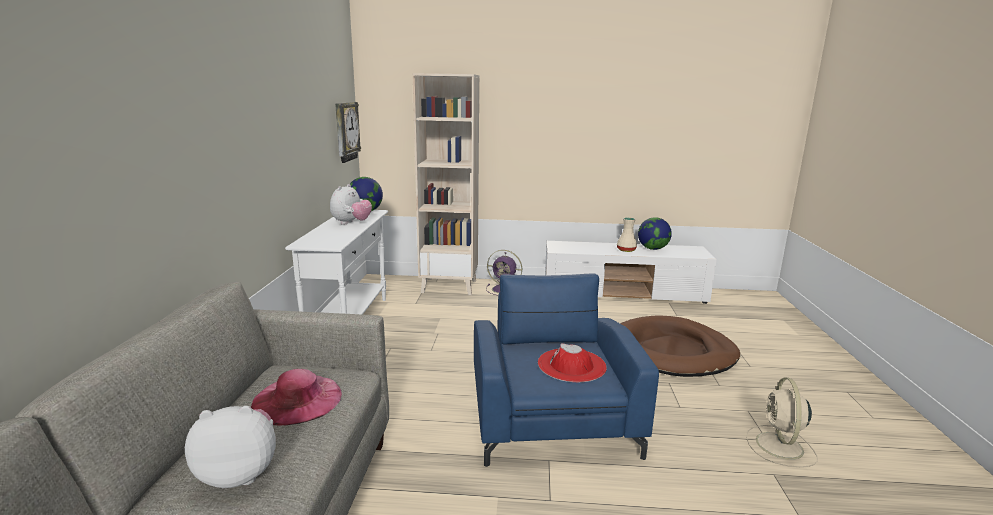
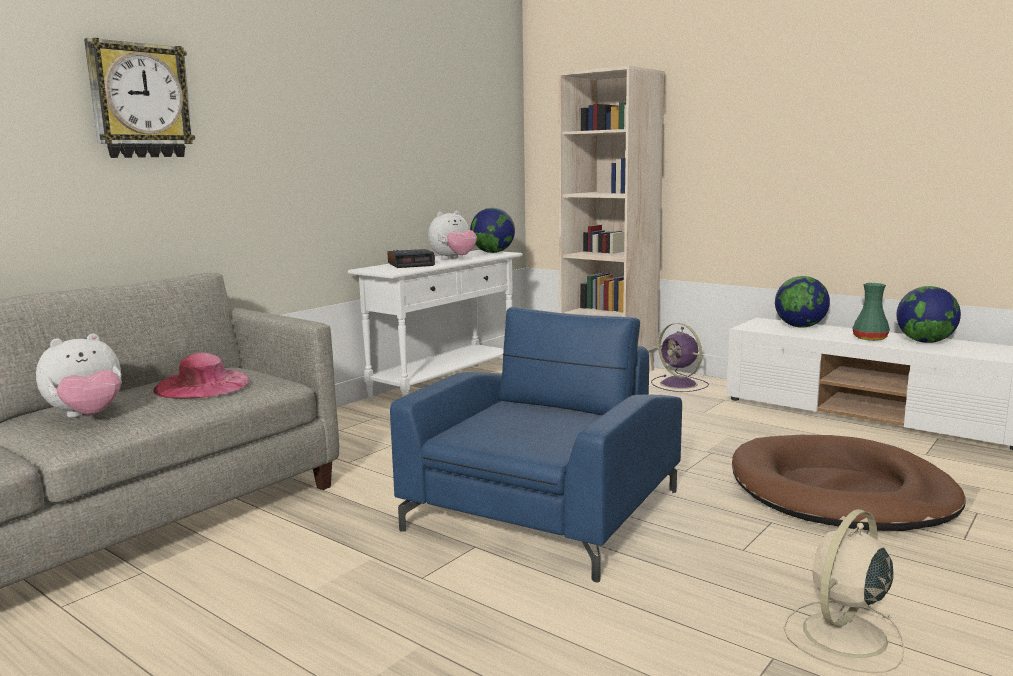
camera: 35 degrees right, 5 degrees down
plush toy [185,406,276,488] -> plush toy turned 120 degrees clockwise [36,333,122,418]
wall clock [335,102,361,163] -> wall clock moved to [84,38,195,158]
red hat [538,343,607,382] -> none
beige vase [617,217,637,252] -> green vase [852,283,890,341]
none -> alarm clock [387,249,435,268]
none -> globe [775,276,830,328]

